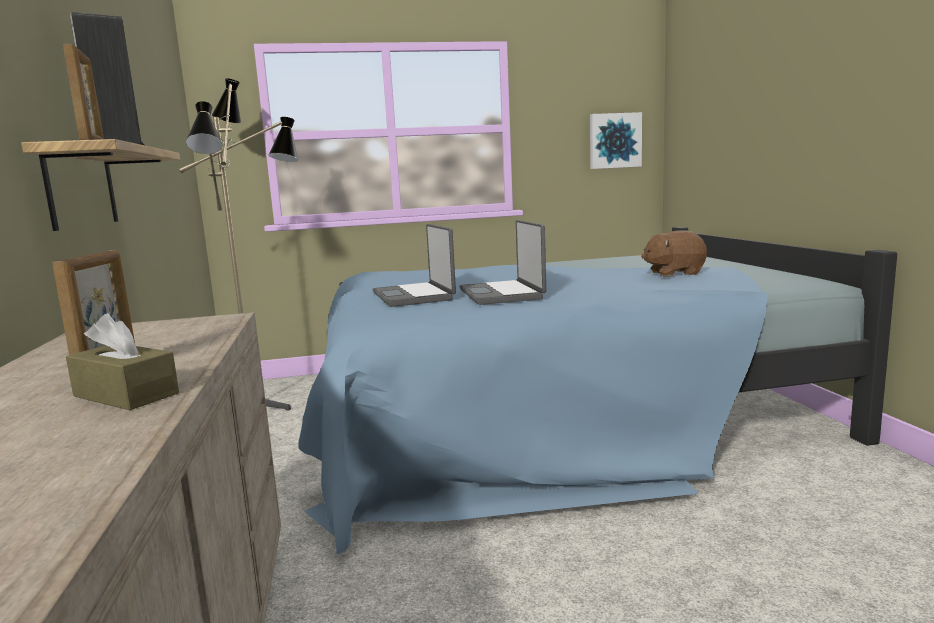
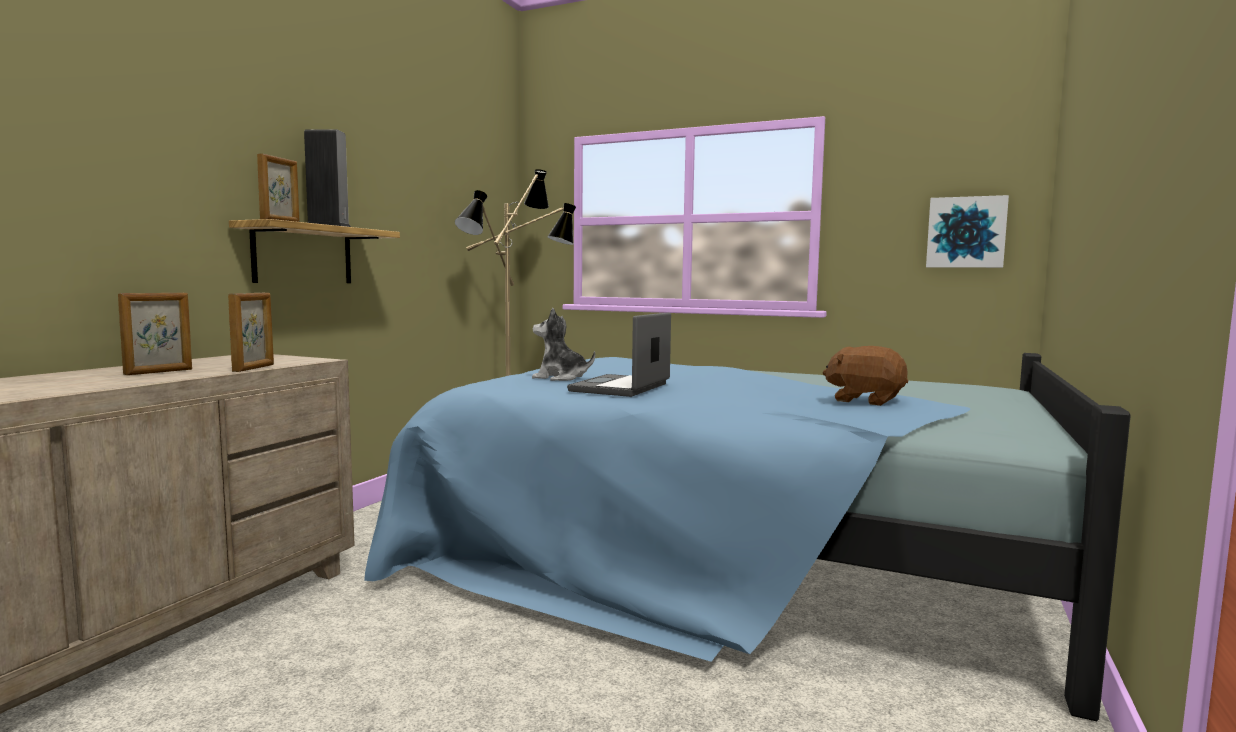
camera: 35 degrees right, 5 degrees down
brown tissue box [66,313,179,410] -> none
laptop [373,224,456,307] -> plush toy [532,308,595,381]
none -> picture frame [228,293,274,372]

